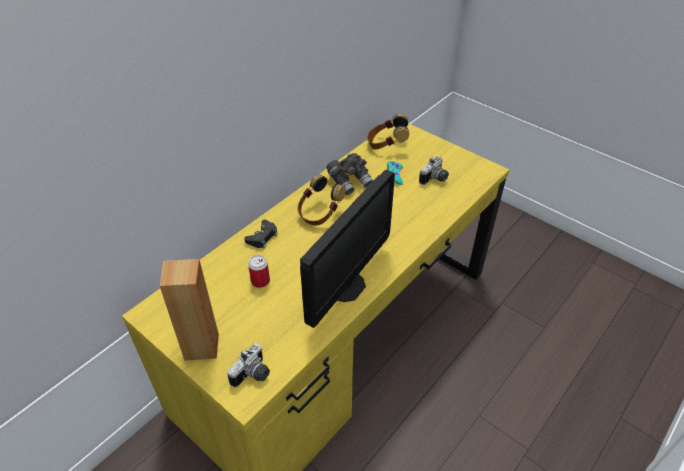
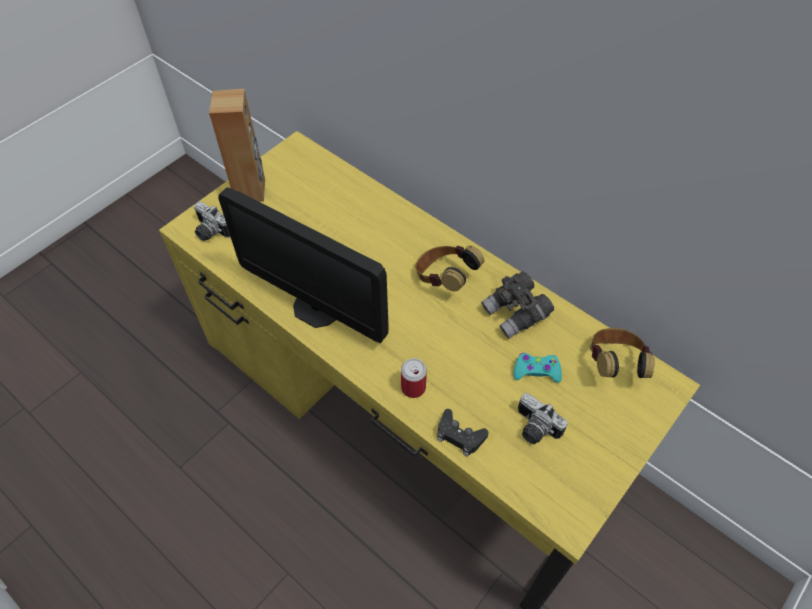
camera: 90 degrees right, 10 degrees up
black game controller [244,220,278,248] -> black game controller moved to [437,409,489,456]
can [248,255,270,288] -> can moved to [401,358,427,398]

